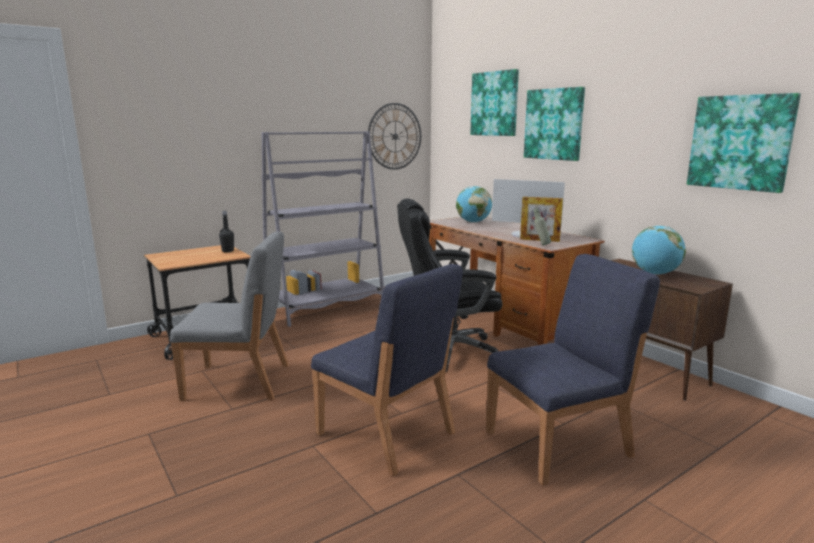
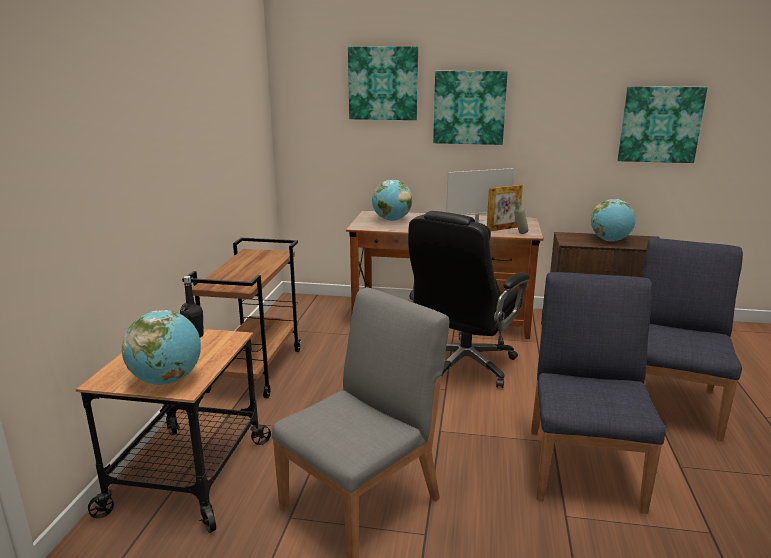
camera: 45 degrees left, 5 degrees up
grey bookcase [262,131,384,327] -> brown cart [182,238,301,398]
blue chair [311,264,463,476] -> blue chair turned 75 degrees counterclockwise [531,272,666,514]
wall clock [368,103,421,170] -> none
none -> globe [122,310,201,385]

